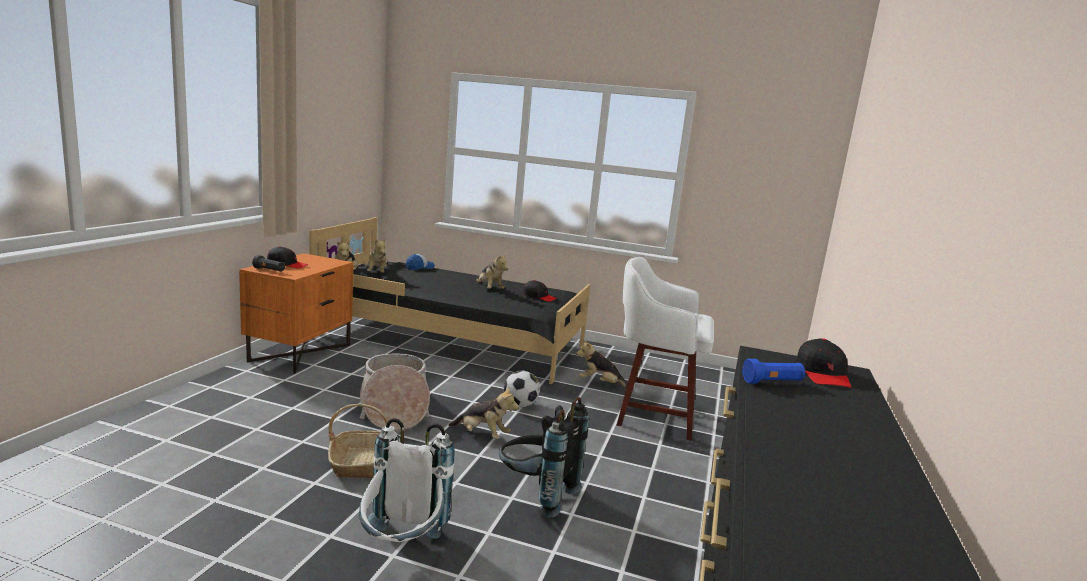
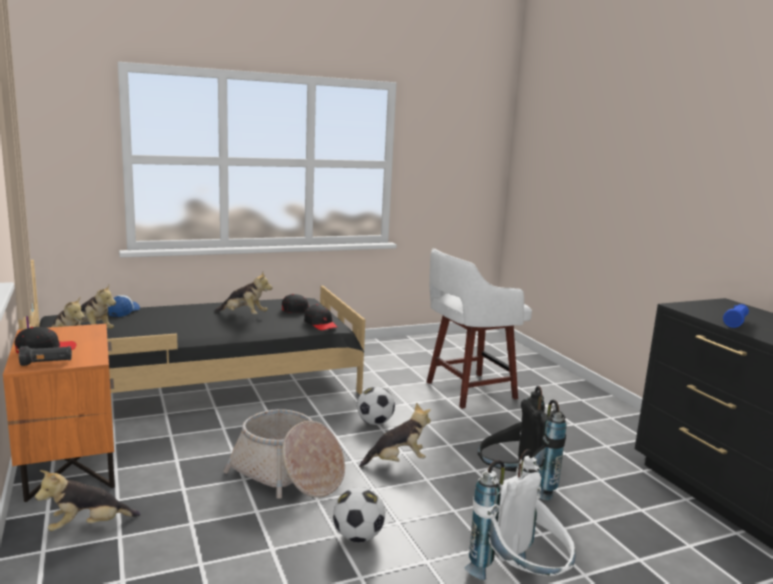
camera: 40 degrees left, 0 degrees up
basket [328,404,388,478] -> football [333,487,385,542]
plush toy [576,339,627,388] -> plush toy moved to [35,470,141,531]
black cap [796,339,851,388] -> black cap moved to [304,304,338,330]

